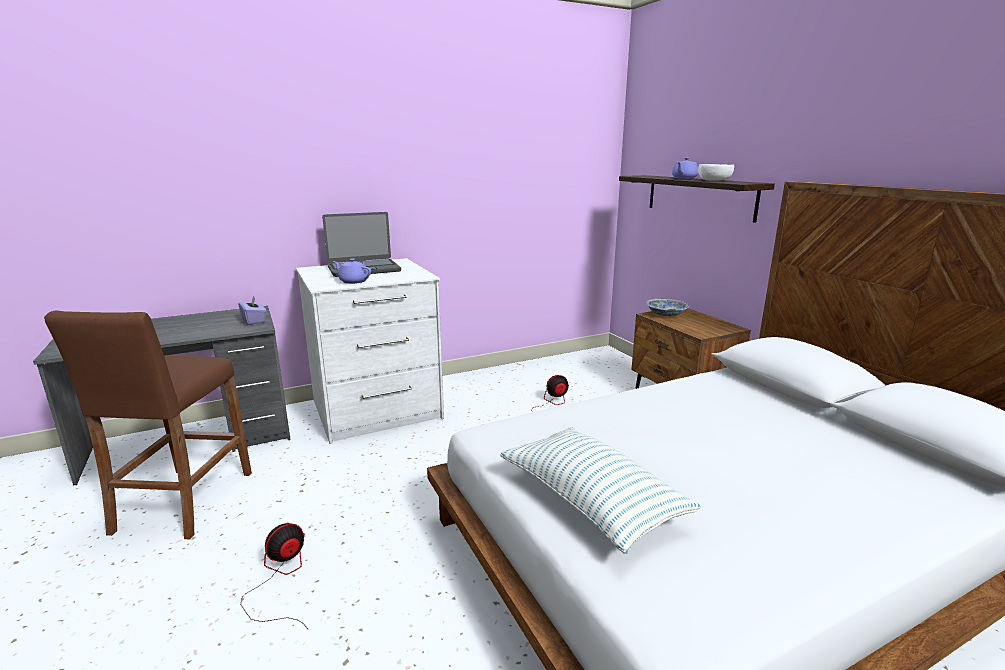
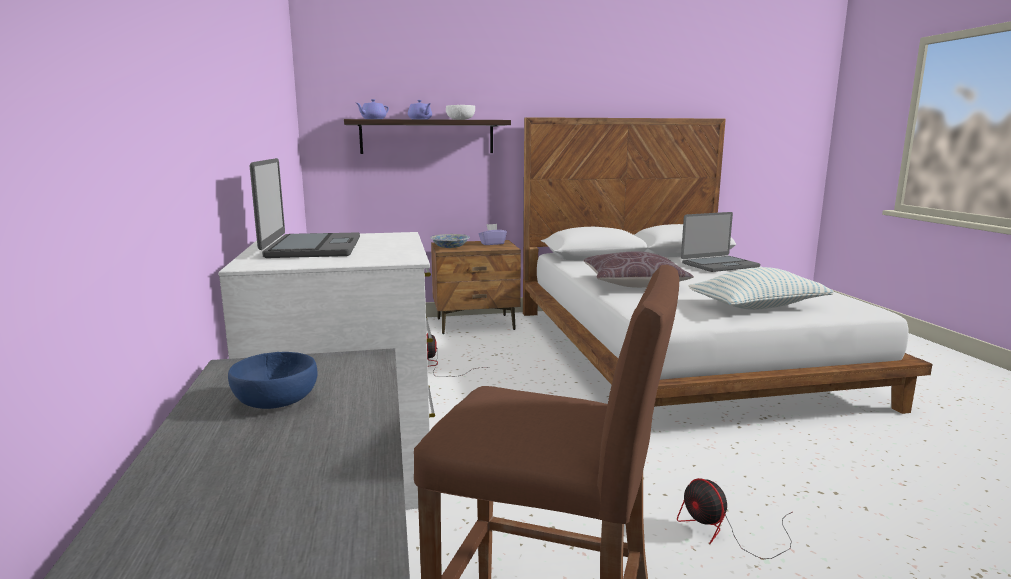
camera: 75 degrees left, 5 degrees down
purple tissue box [238,296,266,325] -> purple tissue box moved to [479,224,507,245]
purple teapot [333,258,371,284] -> purple teapot moved to [356,99,389,119]
none -> blue bowl [228,352,317,409]
none -> brown pillow [583,251,694,288]
none -> laptop [681,212,760,272]

